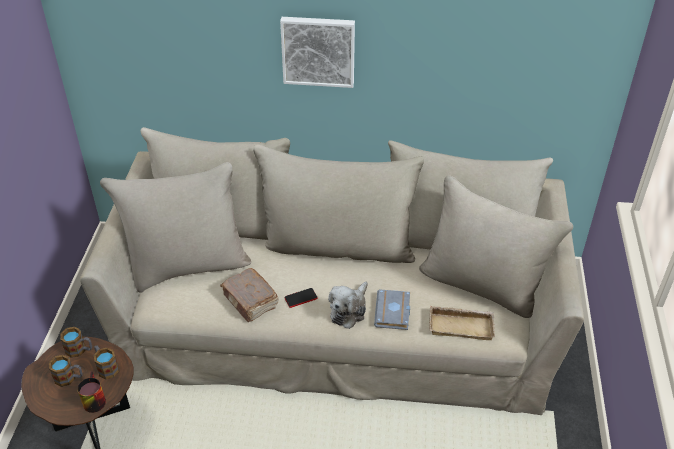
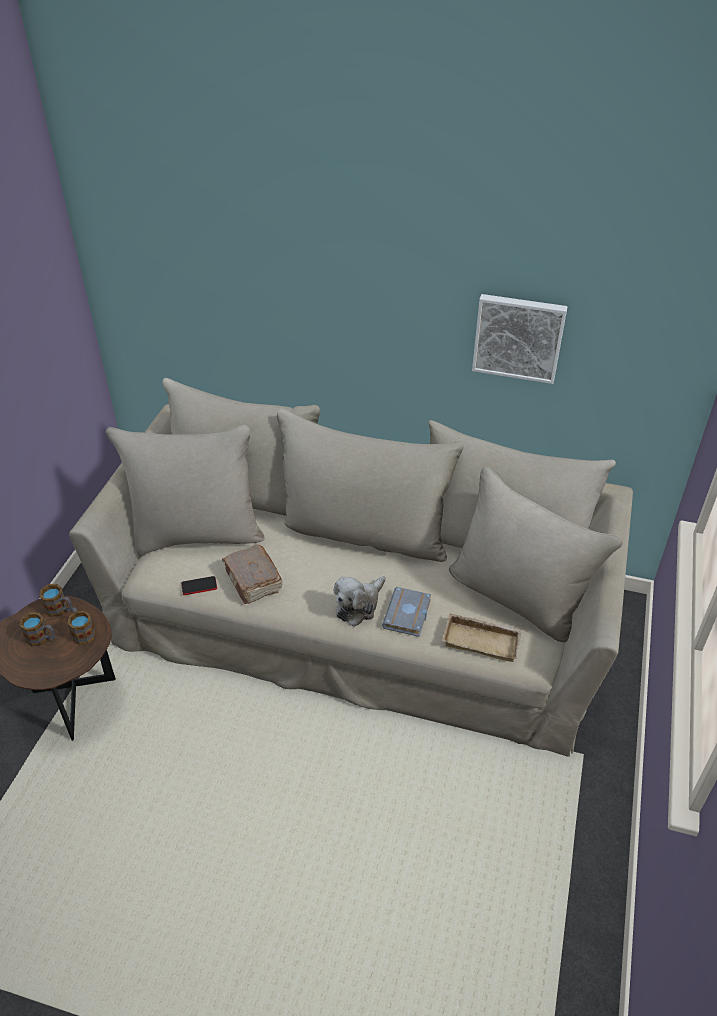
camera: 10 degrees right, 0 degrees up
mug [77,371,106,413] -> none
picture [280,17,355,88] -> picture moved to [472,294,568,384]
phone [284,288,318,308] -> phone moved to [181,576,217,595]

